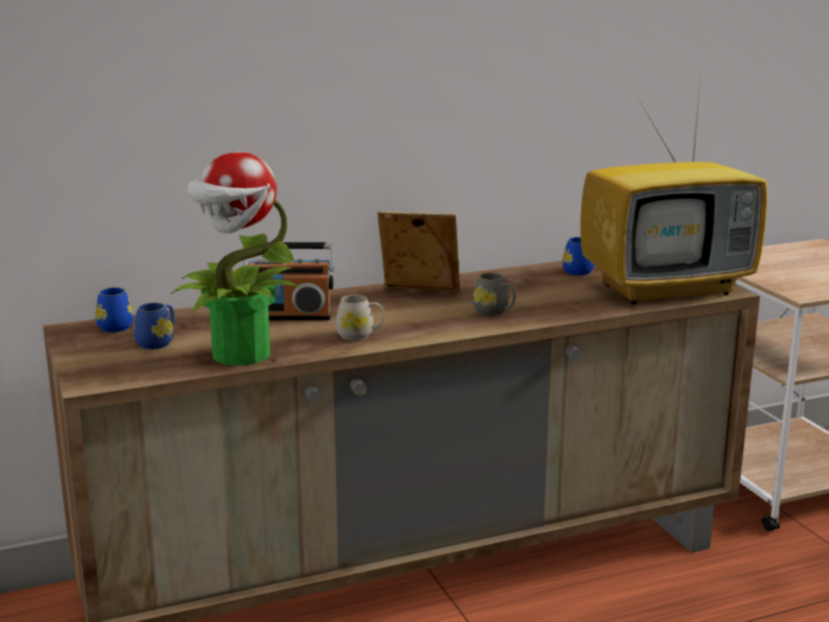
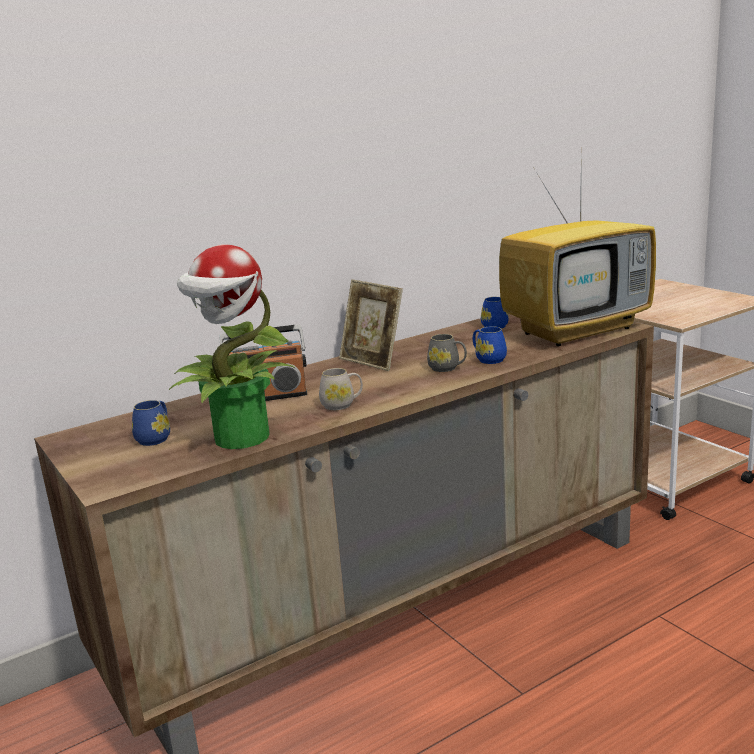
camera: 10 degrees left, 0 degrees up
blue mug [95,287,133,332] -> blue mug moved to [473,326,507,364]
picture frame [377,211,460,291] -> picture frame turned 135 degrees counterclockwise [339,279,403,371]

